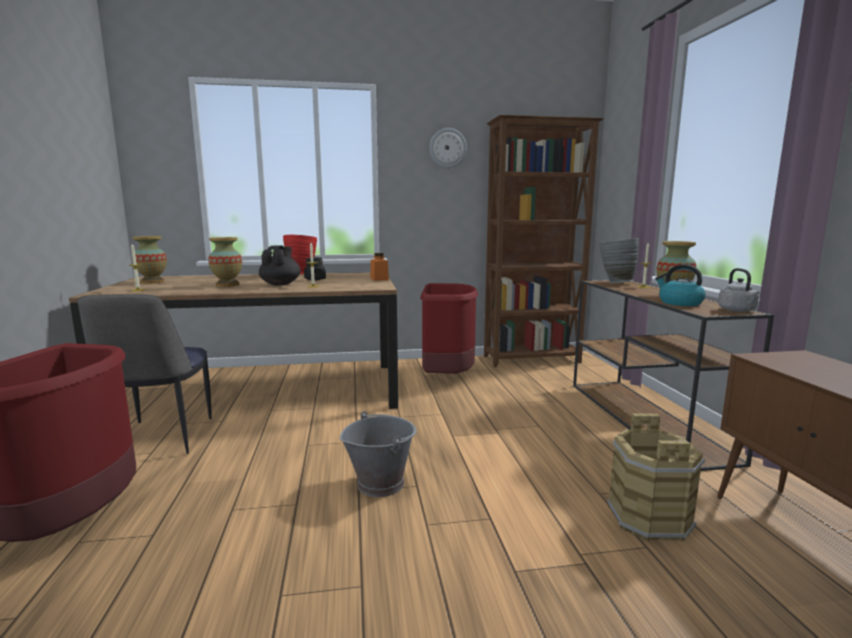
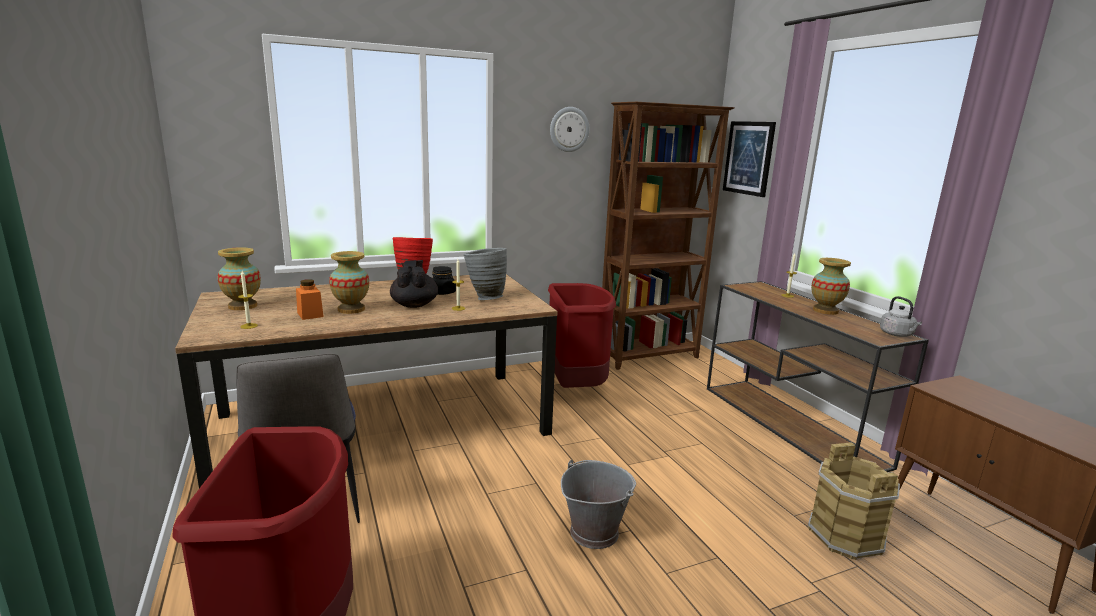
camera: 15 degrees left, 5 degrees up
orange jar [370,253,389,281] -> orange jar moved to [296,279,324,320]
grey vase [599,238,639,283] -> grey vase moved to [463,248,507,300]
kettle [655,264,706,306] -> none
none -> picture [723,121,776,197]

